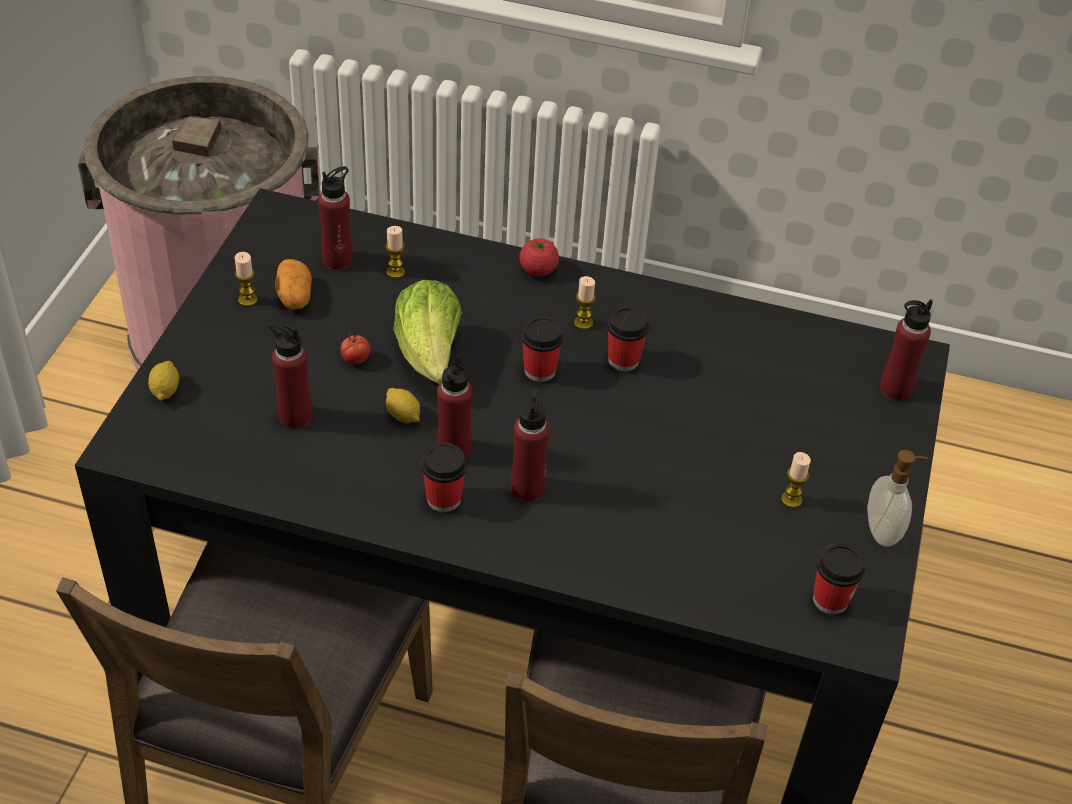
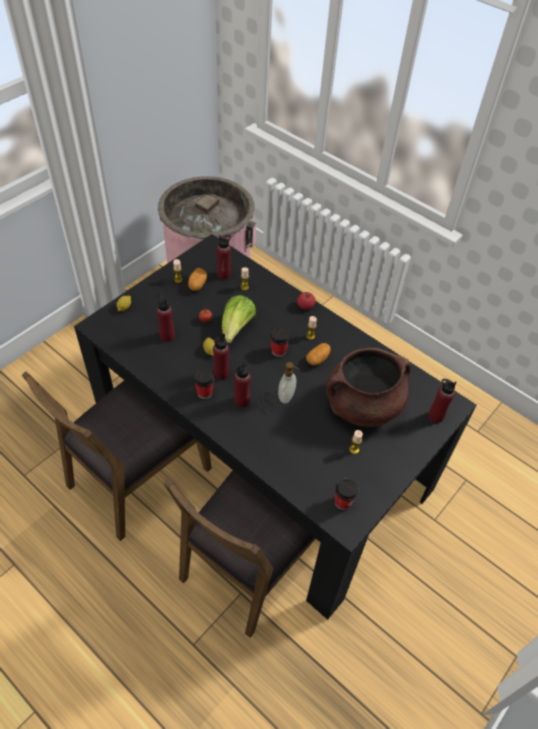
camera: 25 degrees right, 5 degrees up
cup [607,306,649,371] -> potato [306,343,331,366]
soap dispenser [867,450,928,547] -> soap dispenser moved to [278,362,299,403]
none -> brown cooking pot [326,348,411,427]

